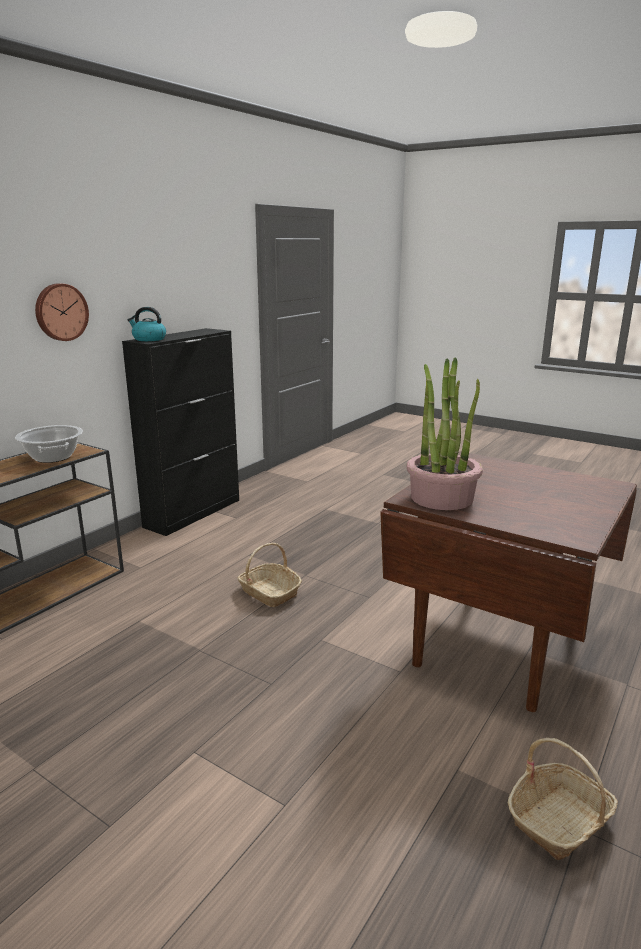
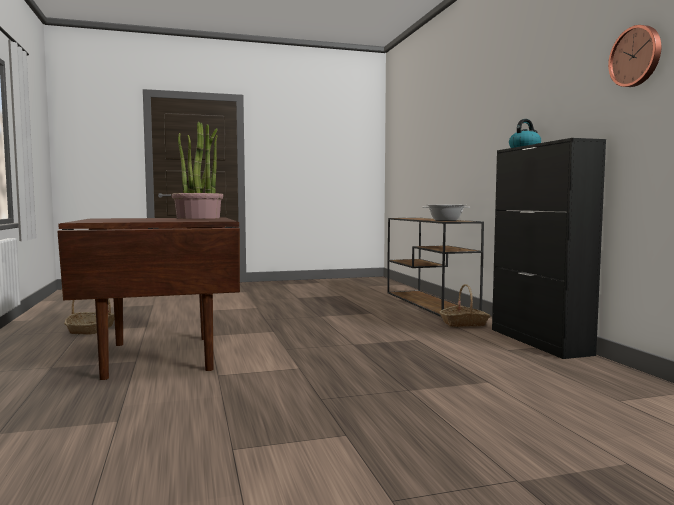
camera: 130 degrees right, 15 degrees down
wall clock [35,283,89,341] -> wall clock moved to [608,25,661,87]
basket [237,543,302,607] -> basket moved to [439,284,491,327]

